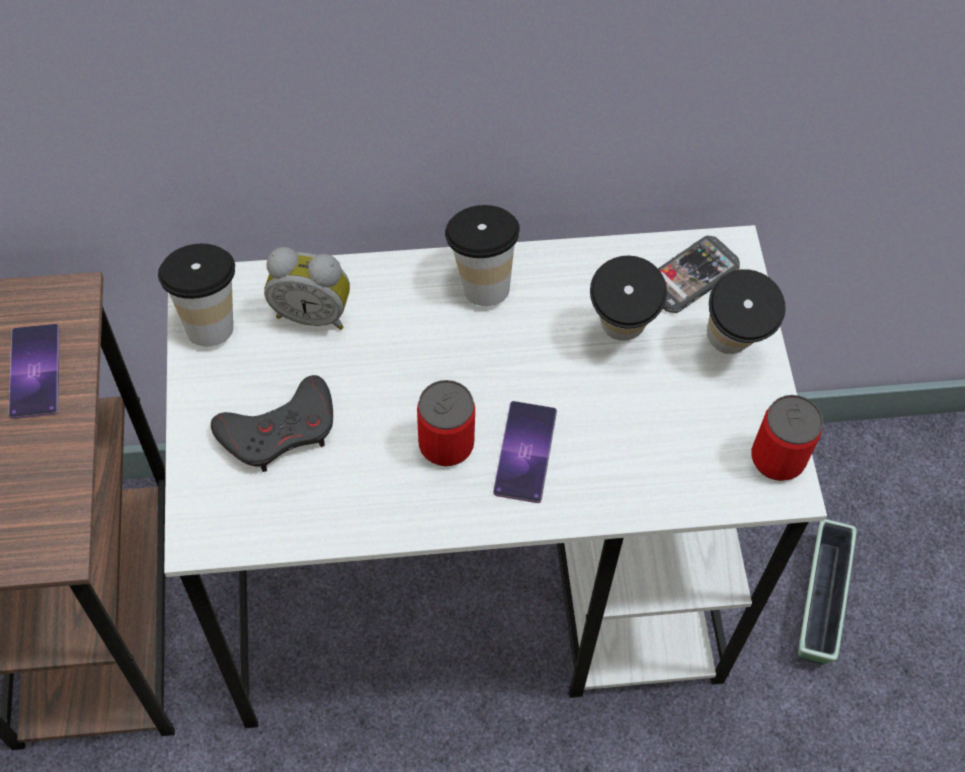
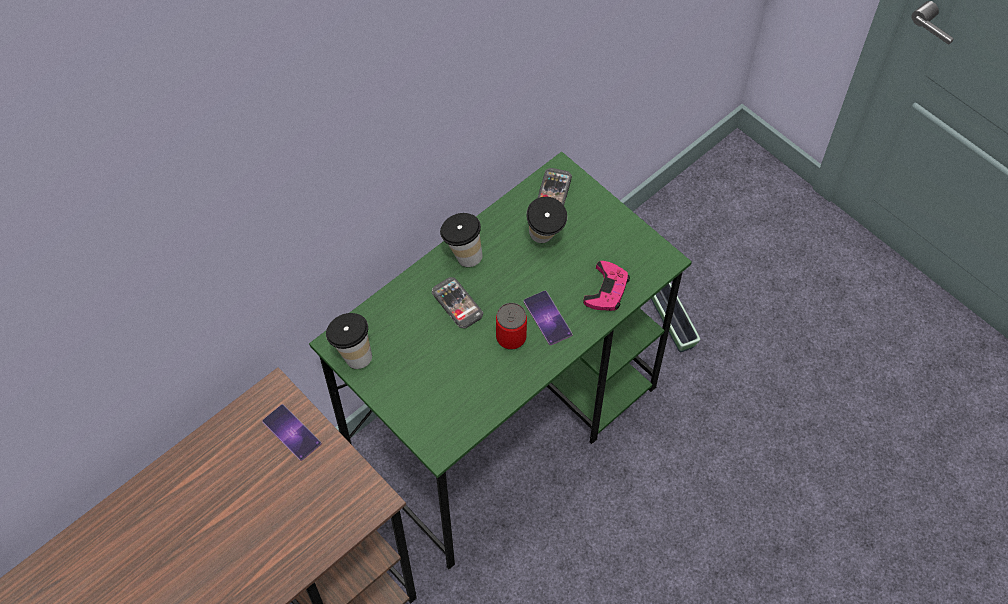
camera: 35 degrees left, 0 degrees up
white desk [164,225,827,728] -> green desk [309,152,692,569]
grey game controller [211,375,333,472] -> none
alarm clock [264,247,350,330] -> none
cup [707,269,786,354] -> none
can [751,395,823,481] -> none
none -> phone [432,277,483,328]
none -> pink game controller [583,261,630,311]

